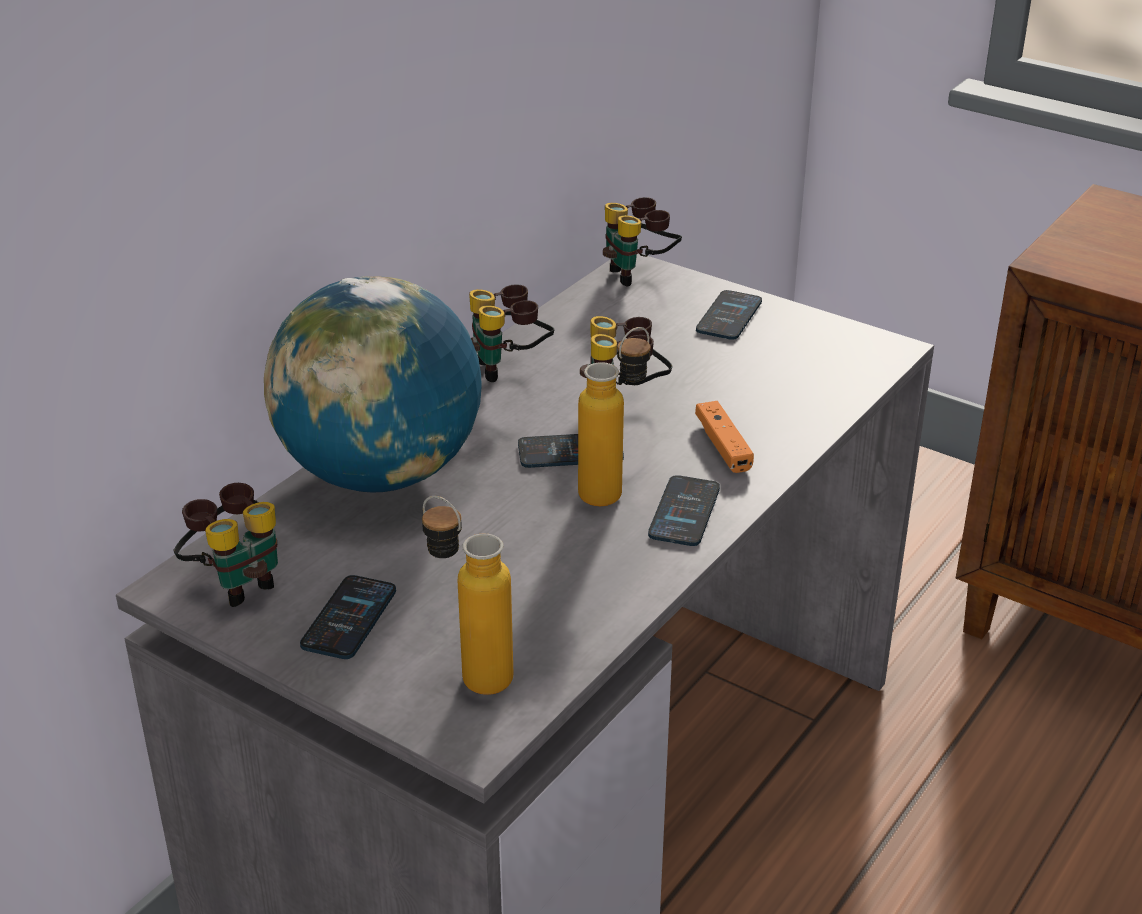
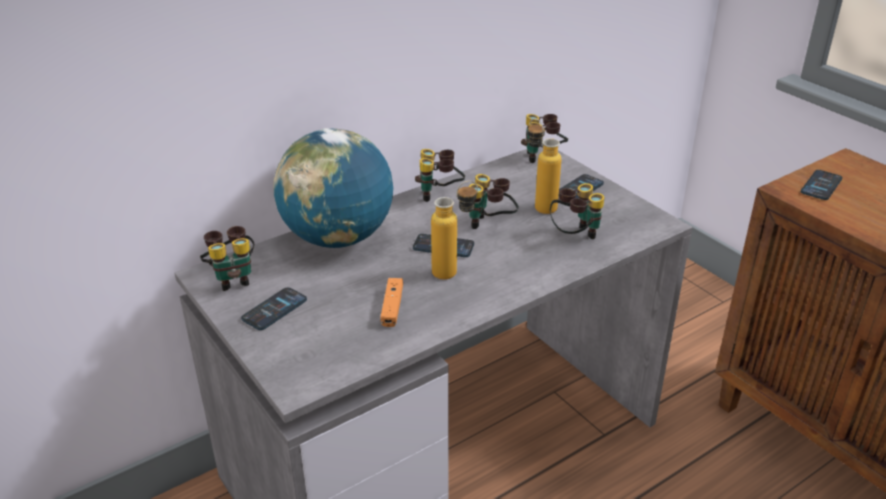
camera: 20 degrees right, 0 degrees up
bottle [422,496,513,695] -> bottle moved to [528,118,562,214]
phone [648,475,720,546] -> phone moved to [801,170,842,200]
orange game controller [695,401,754,473] -> orange game controller moved to [380,278,403,327]
none -> binoculars [550,183,605,239]

